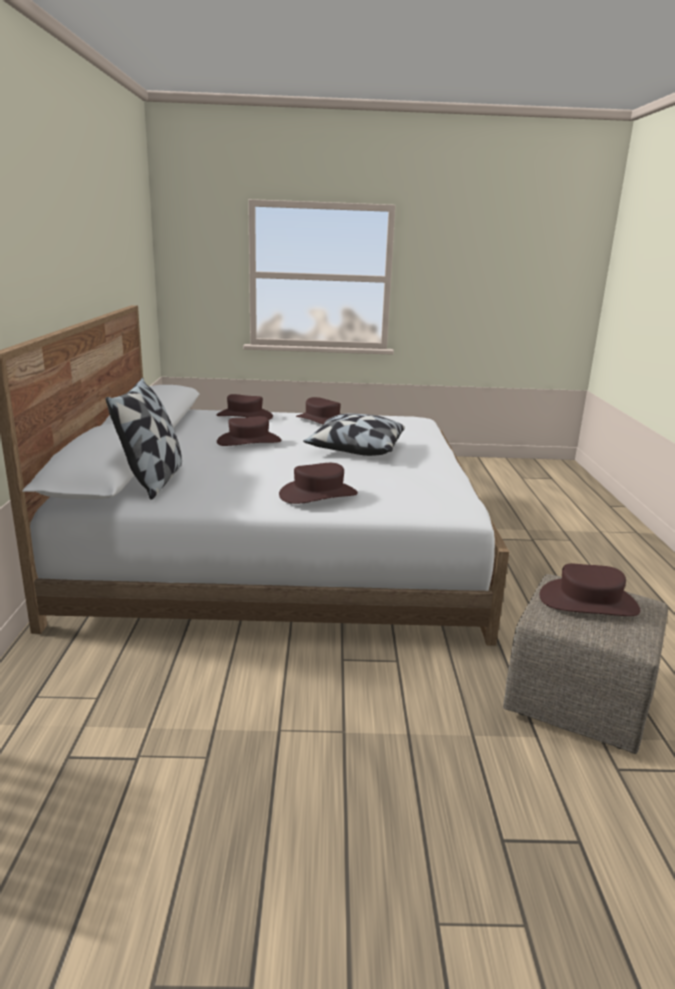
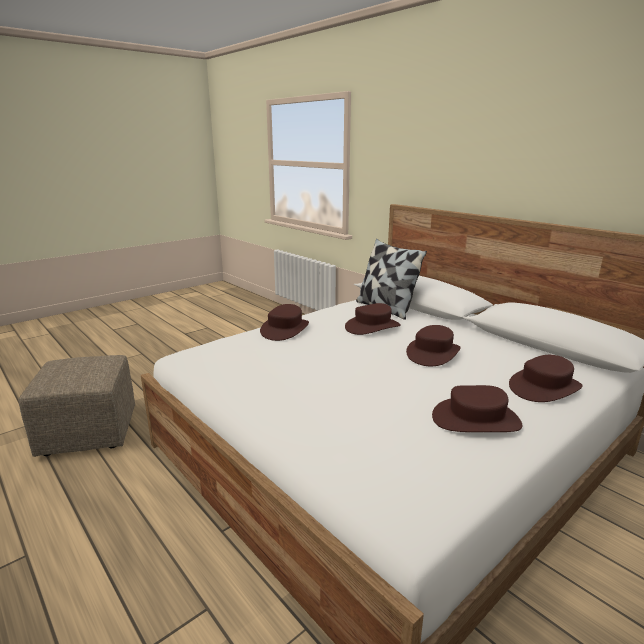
camera: 140 degrees right, 0 degrees up
pillow [303,414,405,456] -> none
brown hat [539,564,641,616] -> brown hat moved to [345,303,401,335]

